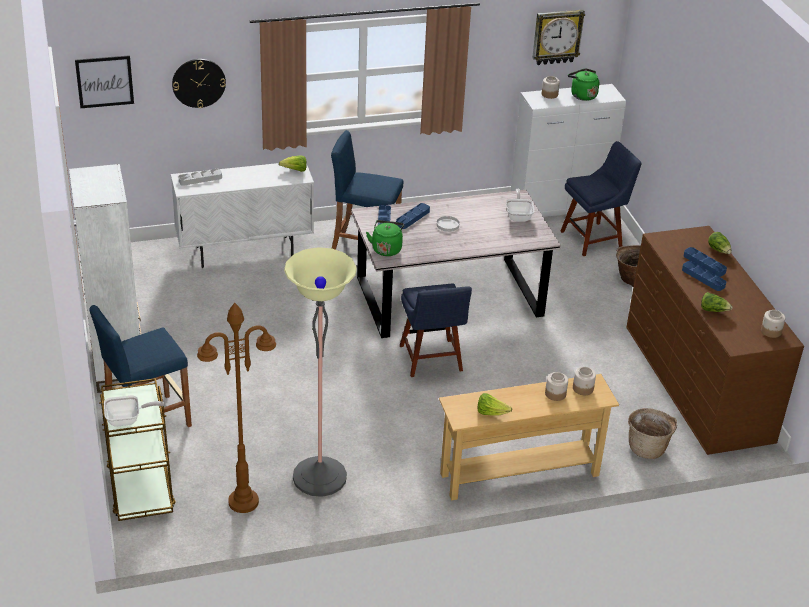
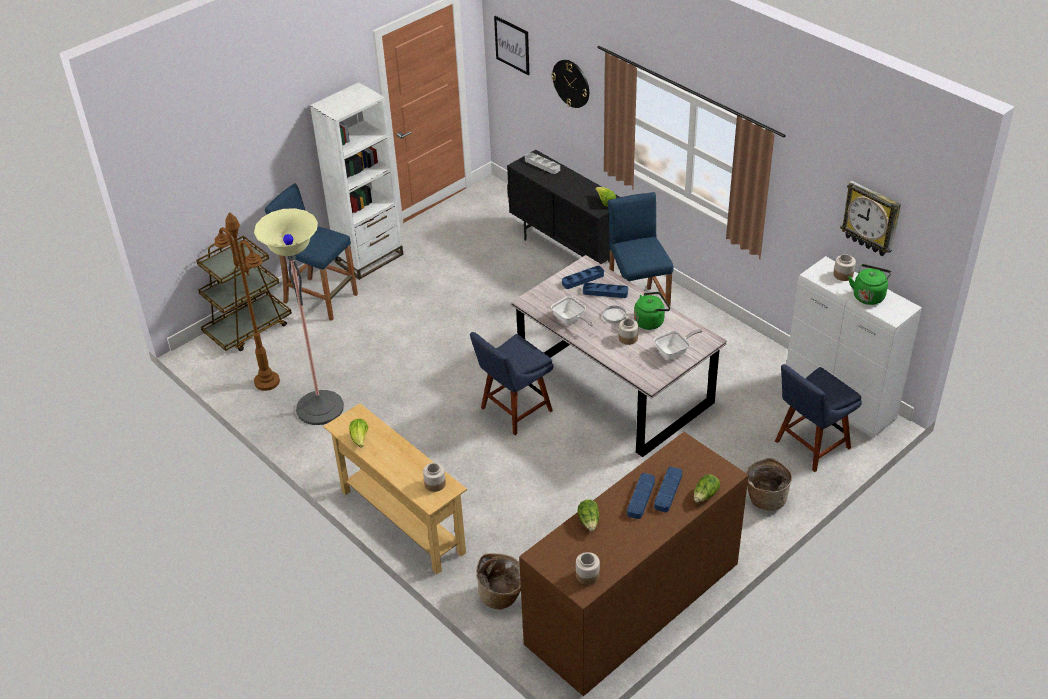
camera: 65 degrees right, 5 degrees up
frying pan [104,395,164,427] -> frying pan moved to [551,296,593,326]
white cabinet [171,163,314,268] -> black cabinet [507,150,620,264]
green kettle [366,220,404,256] -> green kettle moved to [634,292,670,330]
jar [545,372,568,401] -> jar moved to [619,319,638,345]
blue chair [560,141,642,256] -> blue chair turned 105 degrees clockwise [775,364,862,472]

